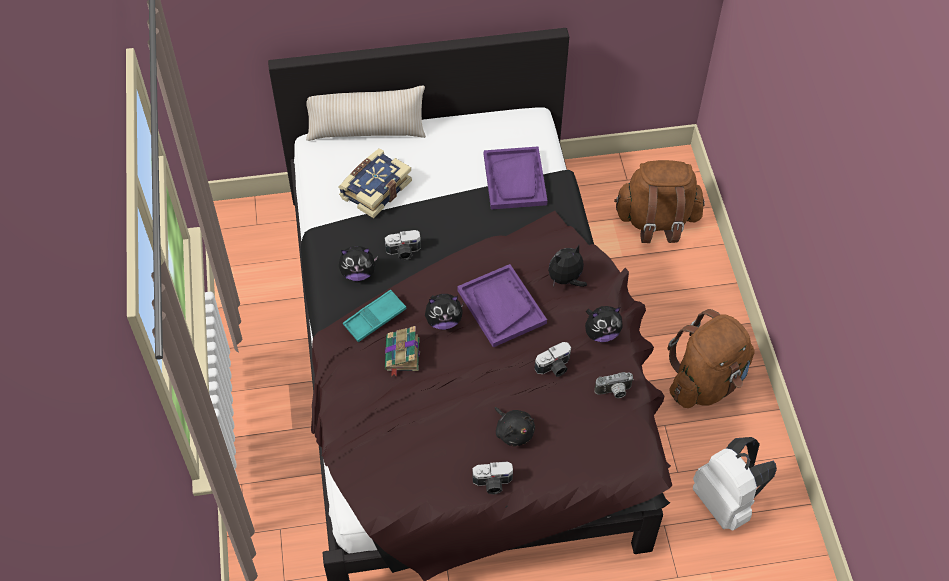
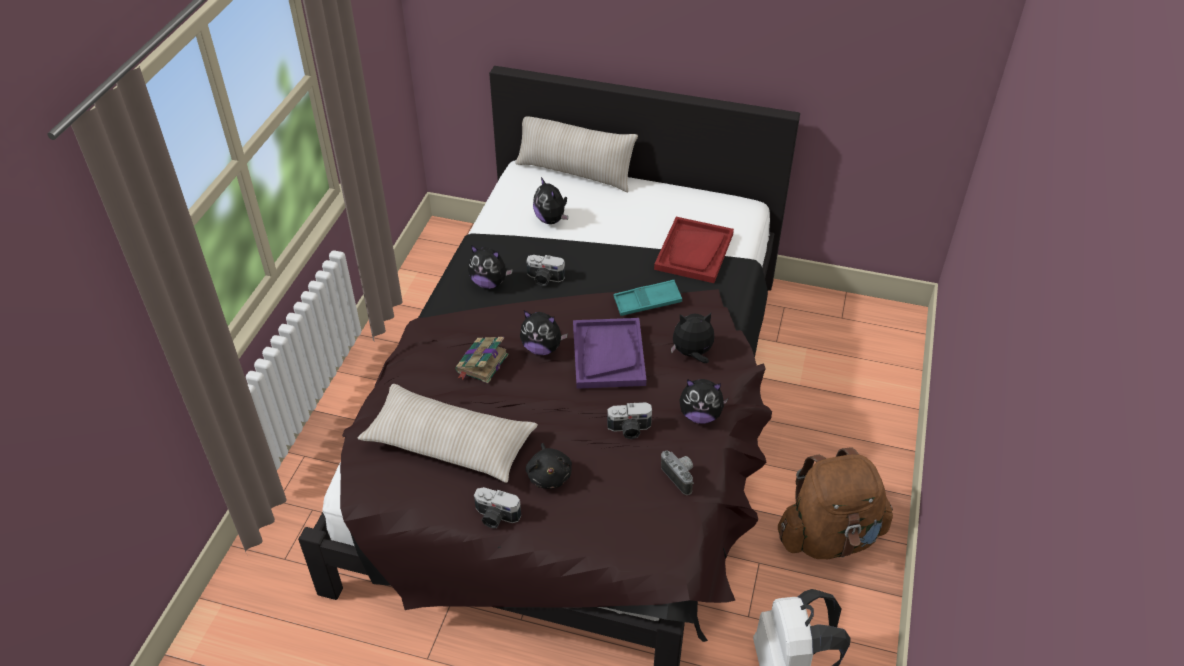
camera: 25 degrees right, 10 degrees down
book [339,148,412,218] -> plush toy [533,177,568,224]
turquoise tray [343,290,406,342] -> turquoise tray moved to [614,280,682,316]
purple tray [484,146,547,209] -> red tray [654,217,734,283]
camera [594,372,634,398] -> camera turned 135 degrees counterclockwise [661,451,694,495]
brown backpack [614,160,705,243] -> none
none -> beige pillow [358,384,538,483]

